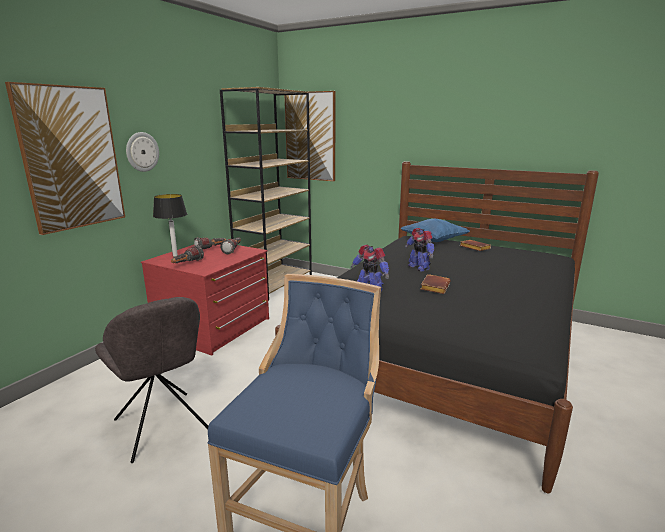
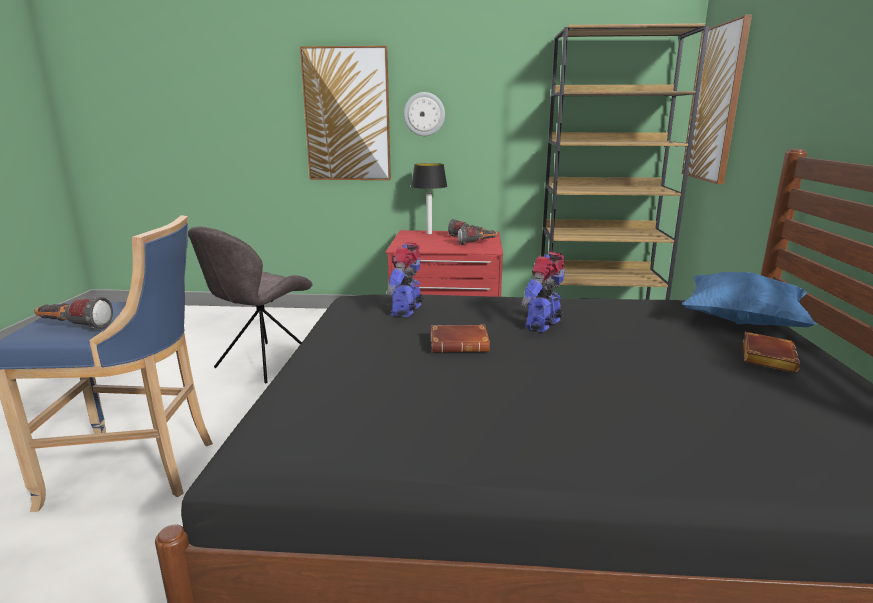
camera: 65 degrees right, 0 degrees up
flashlight [171,245,204,263] -> flashlight moved to [35,297,113,329]

